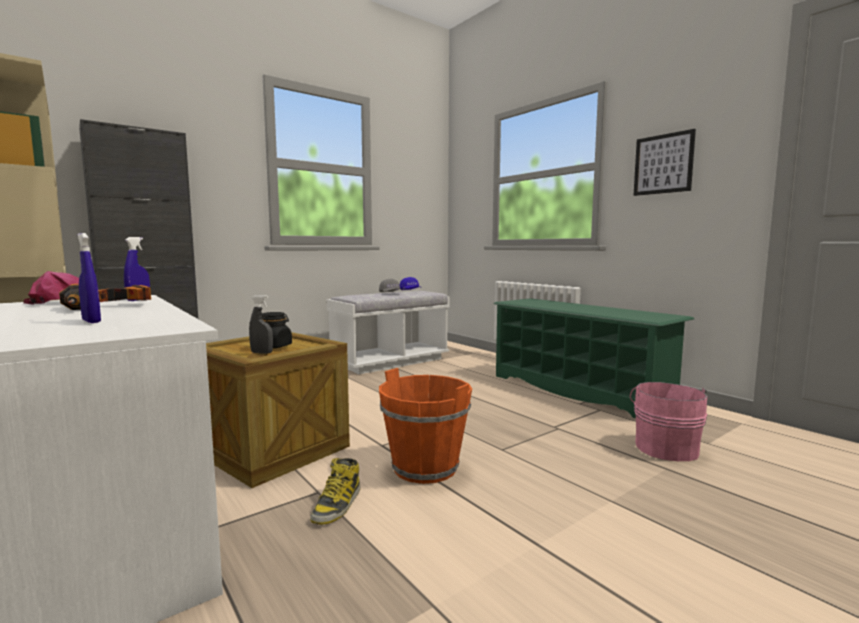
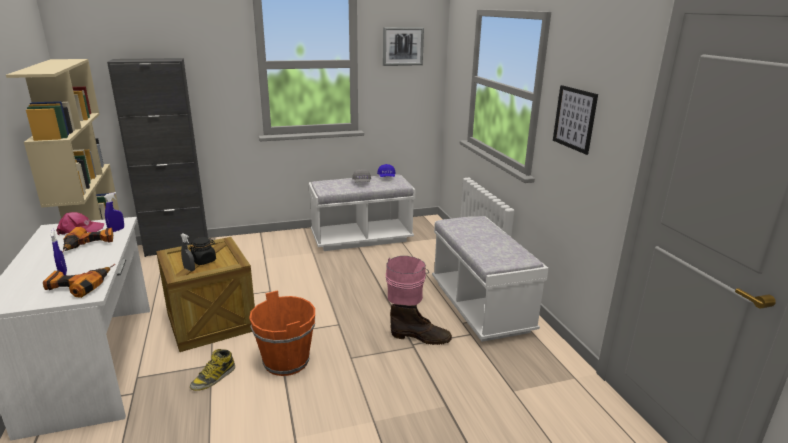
camera: 20 degrees right, 15 degrees up
green shoe rack [493,298,694,418] -> white bench [432,216,549,342]
pink bucket [630,382,707,461] -> pink bucket moved to [386,256,429,305]
none -> power drill [43,264,115,298]
none -> picture [383,27,424,66]
none -> brown boot [390,304,452,345]

